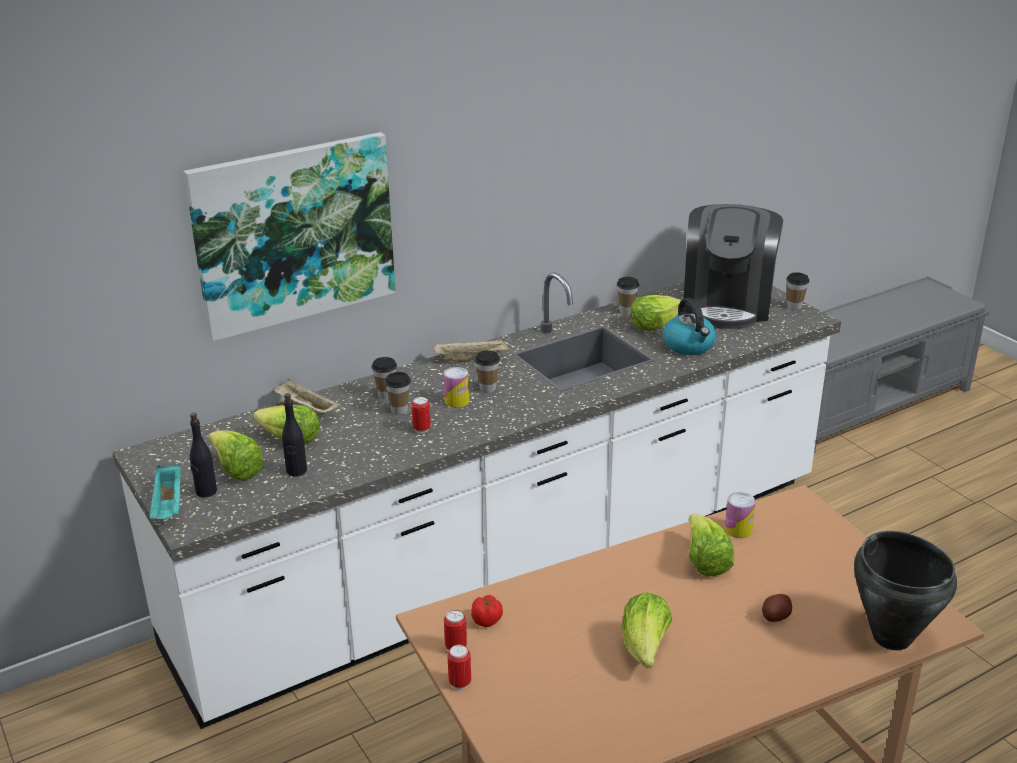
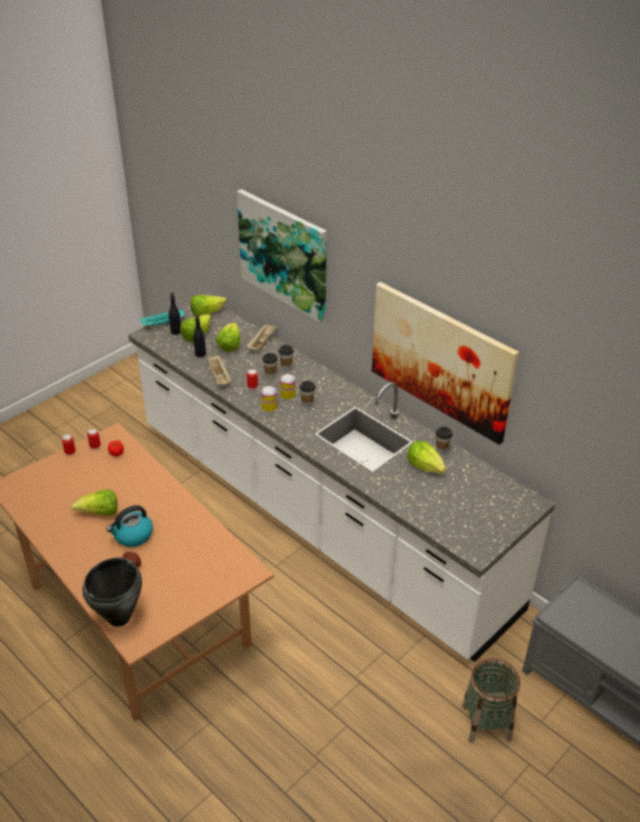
camera: 75 degrees right, 10 degrees up
beige tray [434,338,508,362] -> beige tray moved to [208,355,231,385]
kettle [663,298,716,355] -> kettle moved to [106,505,153,547]
coffee machine [683,204,783,329] -> none
lettuce [689,514,734,576] -> lettuce moved to [190,295,227,316]
can [725,492,756,538] -> can moved to [261,386,277,412]
cup [786,272,809,310] -> none
none -> picture [372,282,519,445]
none -> basket [462,658,520,743]

